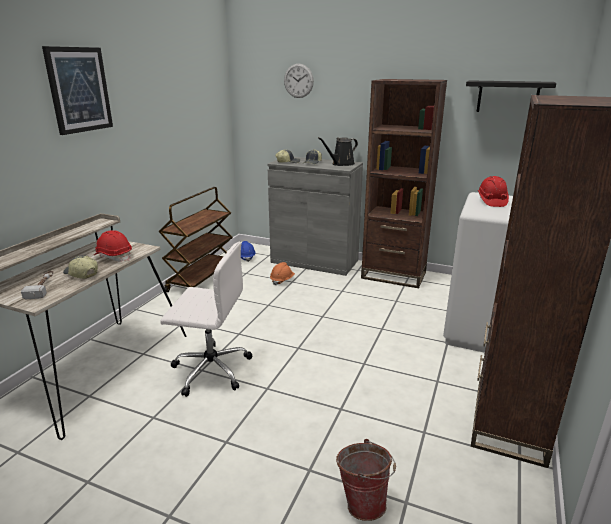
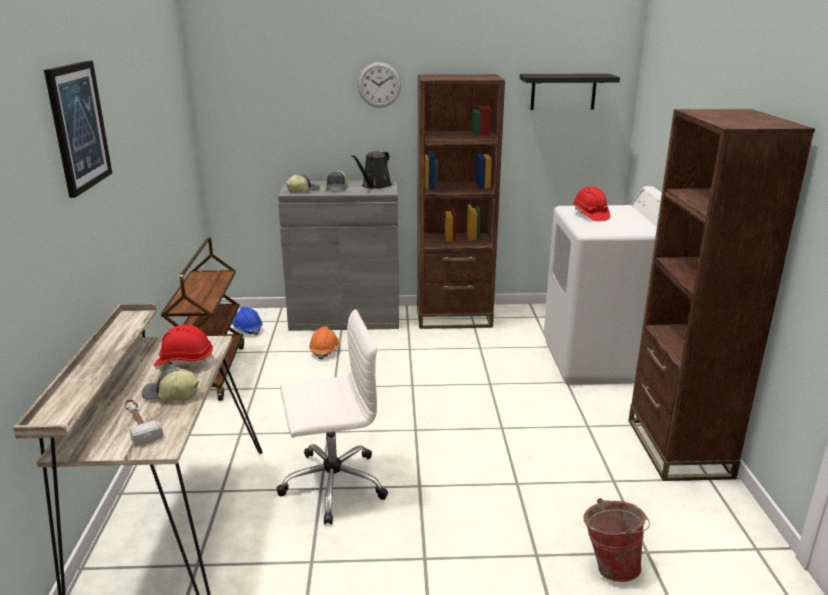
camera: 25 degrees left, 0 degrees up
wall clock [284,63,314,98] -> wall clock moved to [357,62,401,108]

